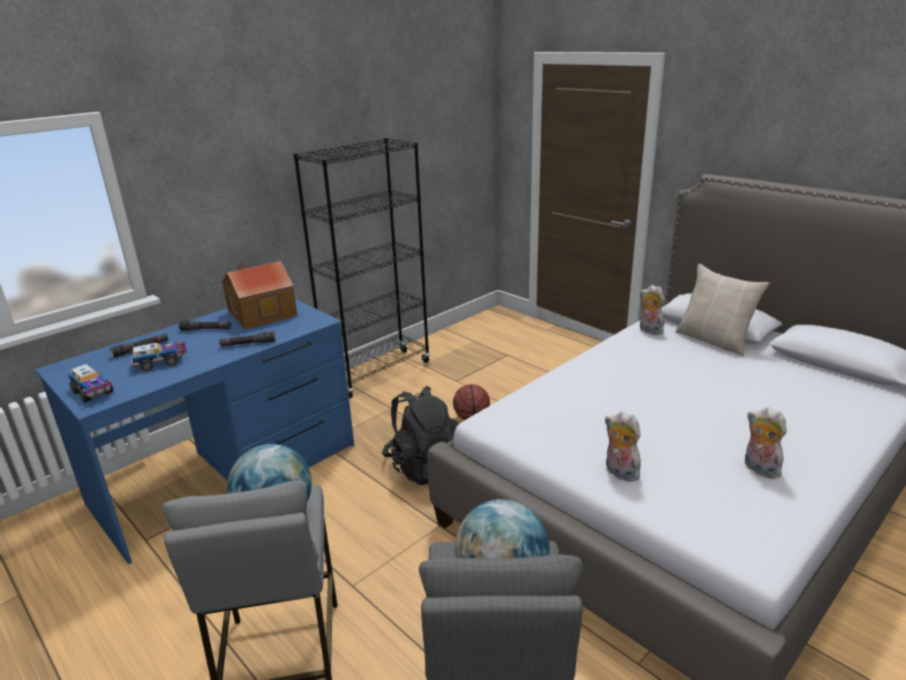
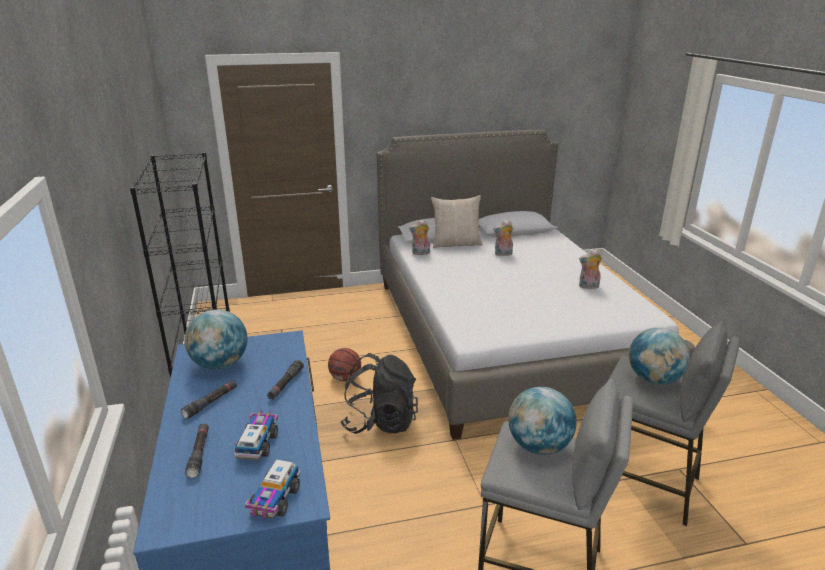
camera: 60 degrees left, 0 degrees up
toy truck [69,364,113,403] -> toy truck turned 120 degrees clockwise [245,460,300,520]
toy house [222,261,297,330] -> globe [184,309,248,370]
plush toy [605,411,642,482] -> plush toy moved to [493,220,513,256]

